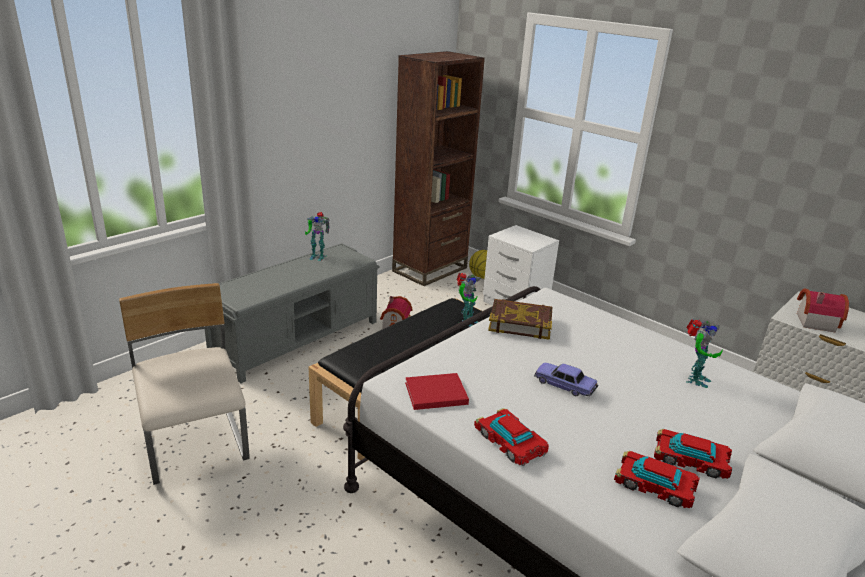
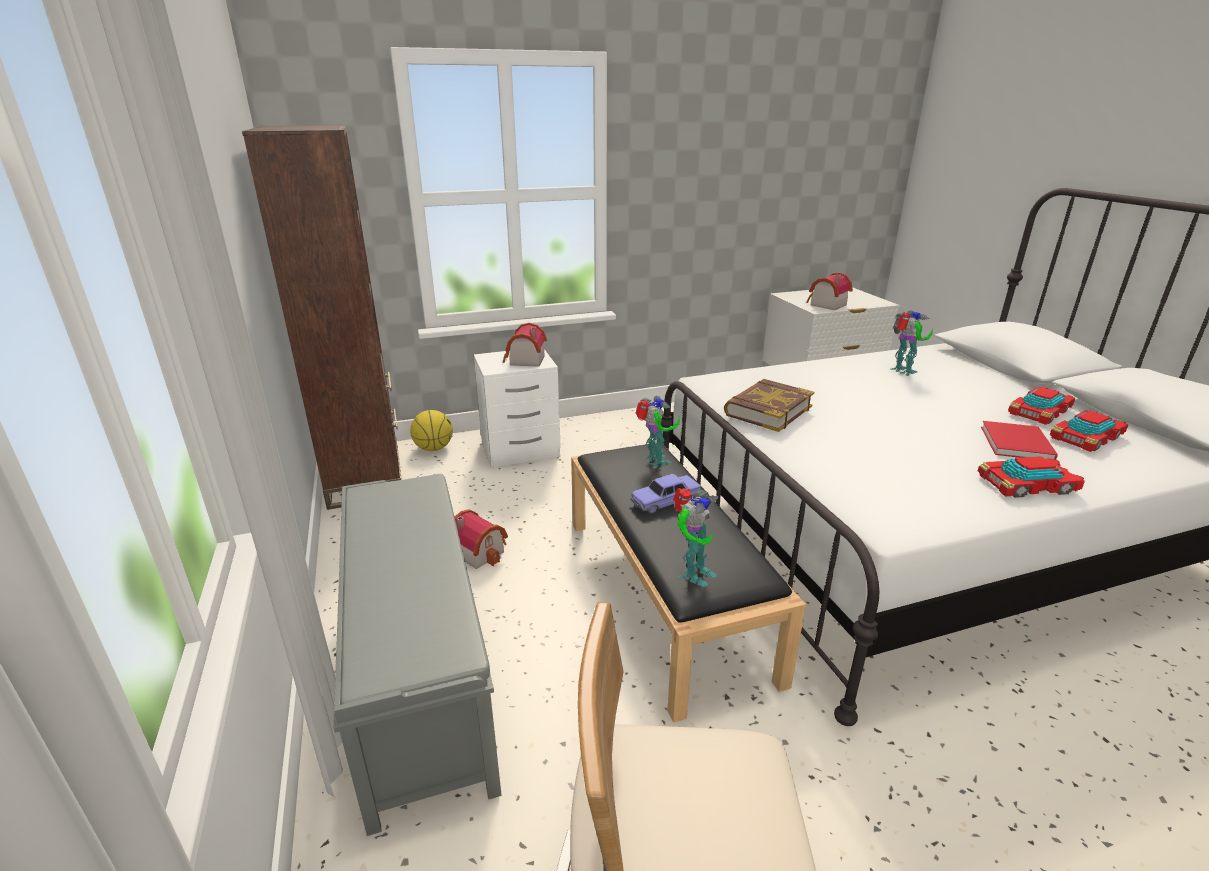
camera: 60 degrees left, 0 degrees up
toy robot [305,212,330,261] -> toy robot moved to [673,488,718,587]
red book [405,373,469,410] -> red book moved to [981,421,1058,460]
toy car [534,362,598,396] -> toy car moved to [630,474,702,513]
none -> toy house [503,323,547,367]

